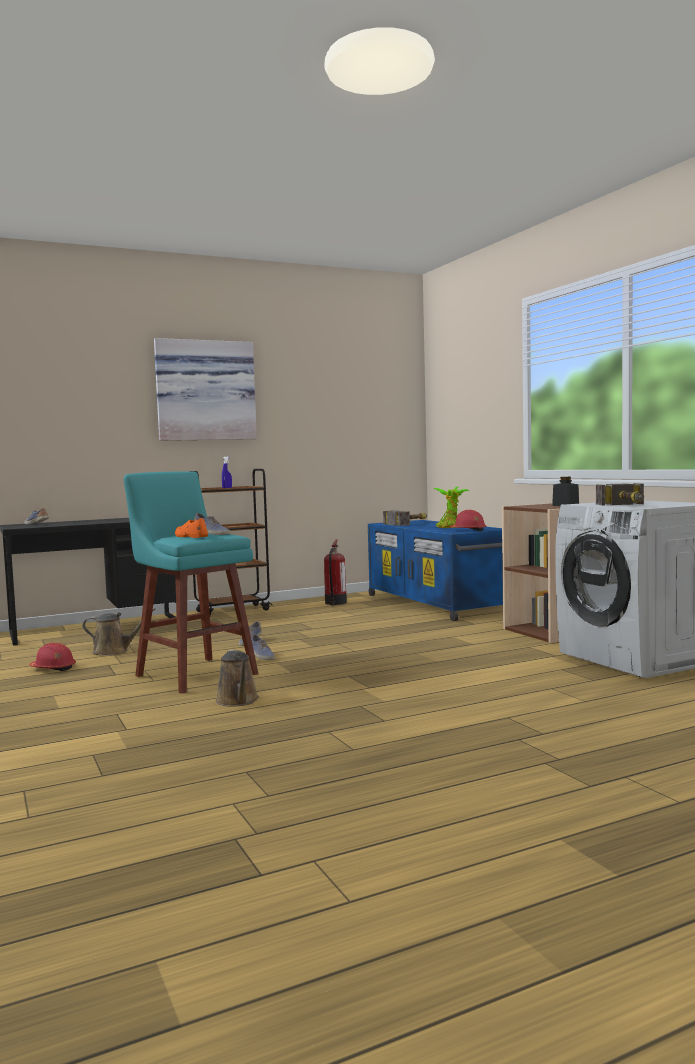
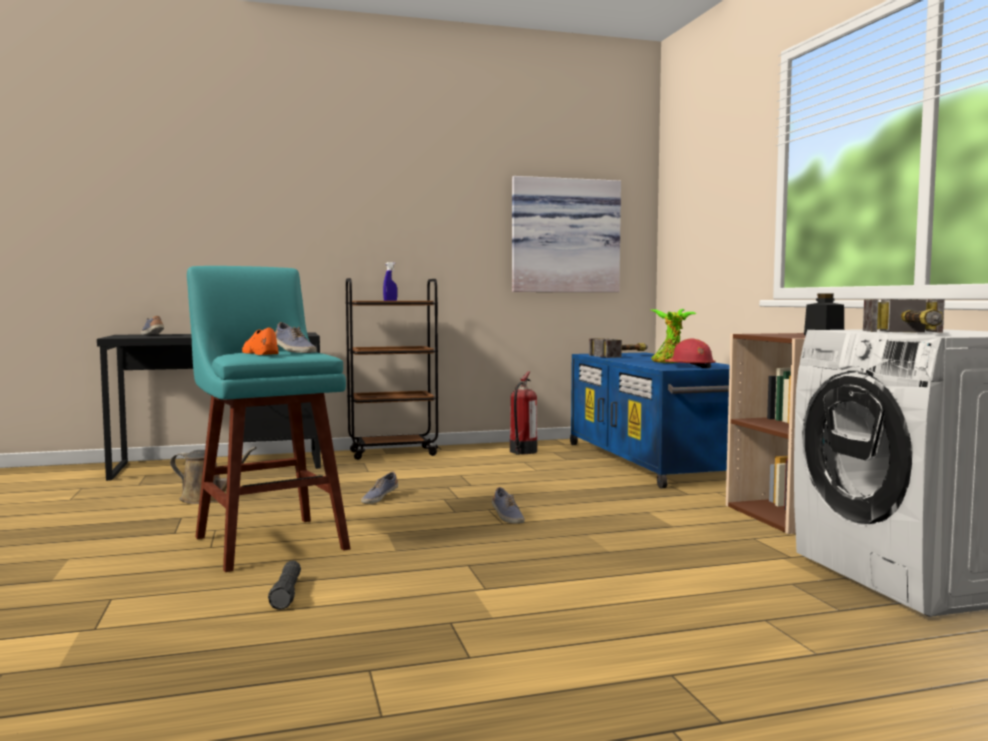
camera: 10 degrees right, 0 degrees up
red hard hat [29,643,76,671] -> none
picture [154,338,257,441] -> picture moved to [512,176,621,292]
brown watering can [216,650,259,707] -> black flashlight [268,561,301,610]
shoe [251,634,275,660] -> shoe moved to [492,487,525,524]

